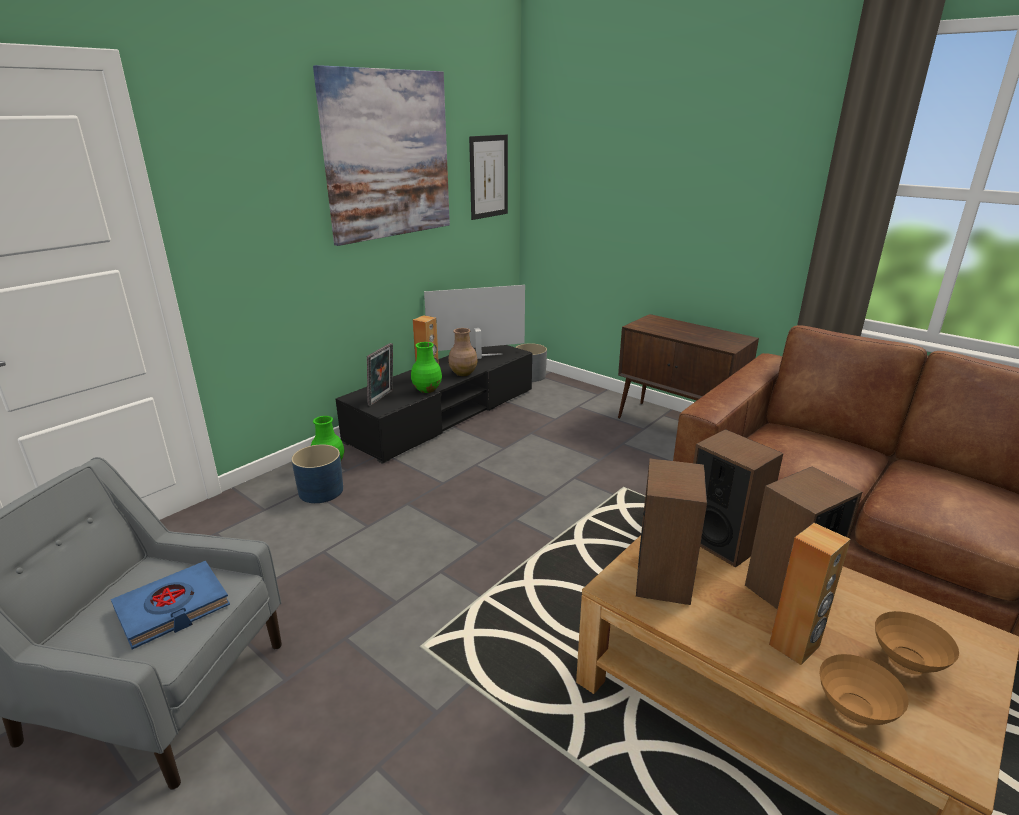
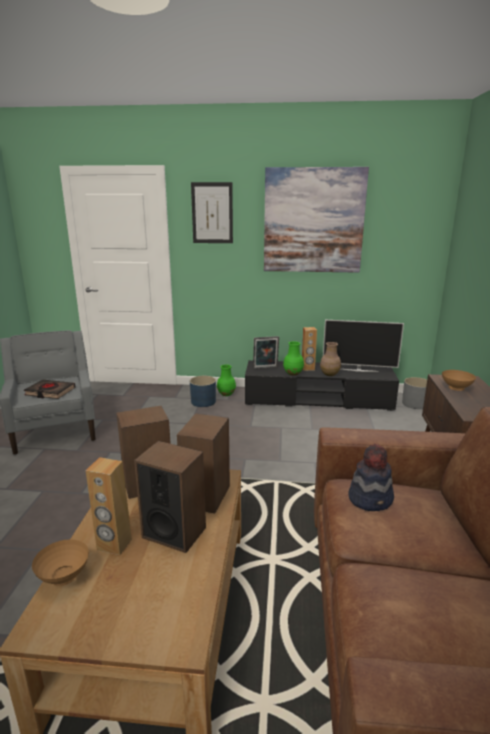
camera: 55 degrees right, 5 degrees down
blue book [111,561,230,649] -> black book [24,379,75,399]
television [424,285,525,359] -> television turned 150 degrees clockwise [323,320,404,372]
picture [469,135,508,220] -> picture moved to [191,182,233,243]
brown bowl [875,611,959,675] -> brown bowl moved to [442,370,476,391]
none -> hat [348,444,394,511]

